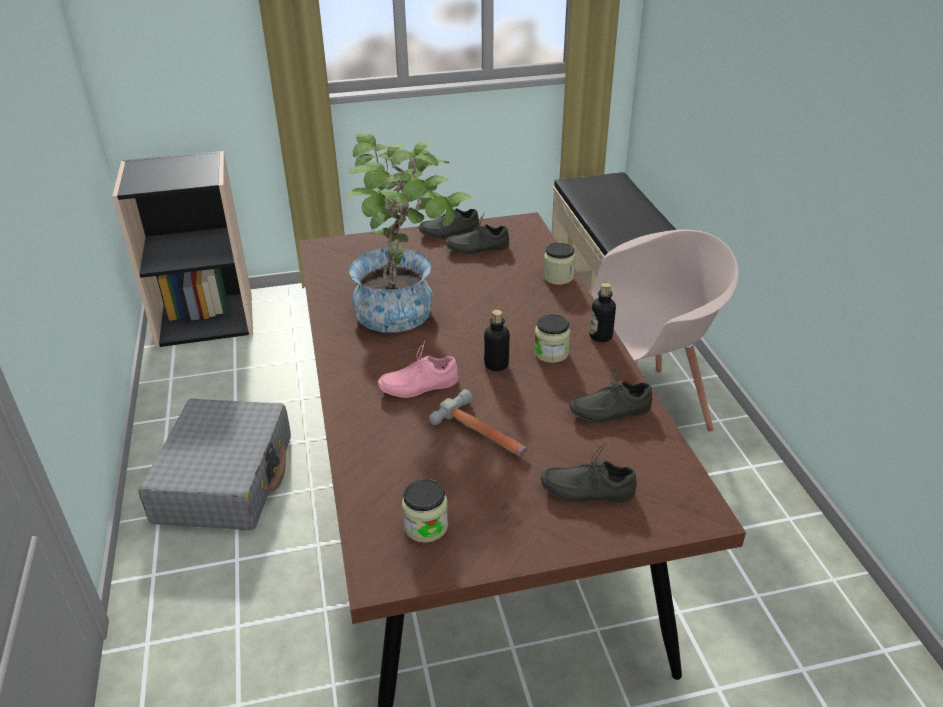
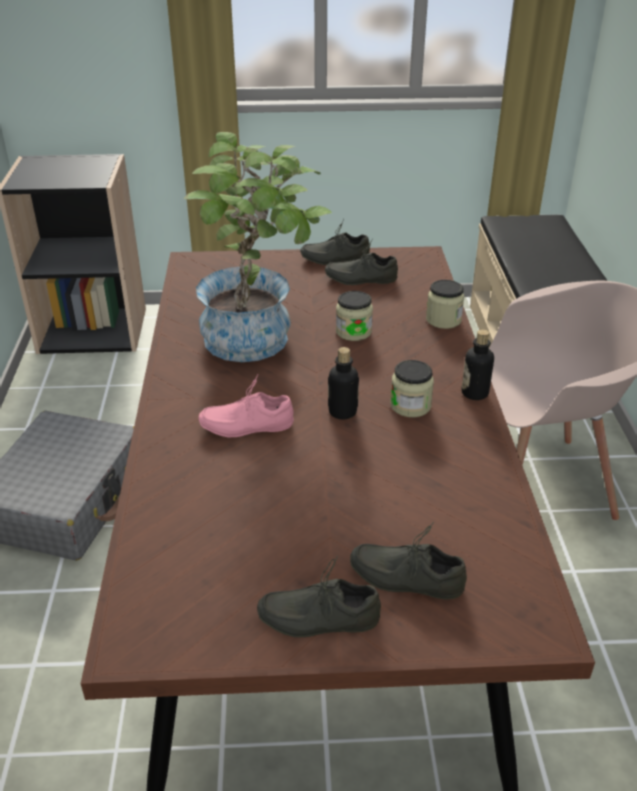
camera: 10 degrees right, 0 degrees up
jar [402,479,448,543] -> jar moved to [336,291,373,341]
hammer [429,389,527,457] -> none
grey shoe [569,366,652,423] -> grey shoe moved to [257,555,381,637]

